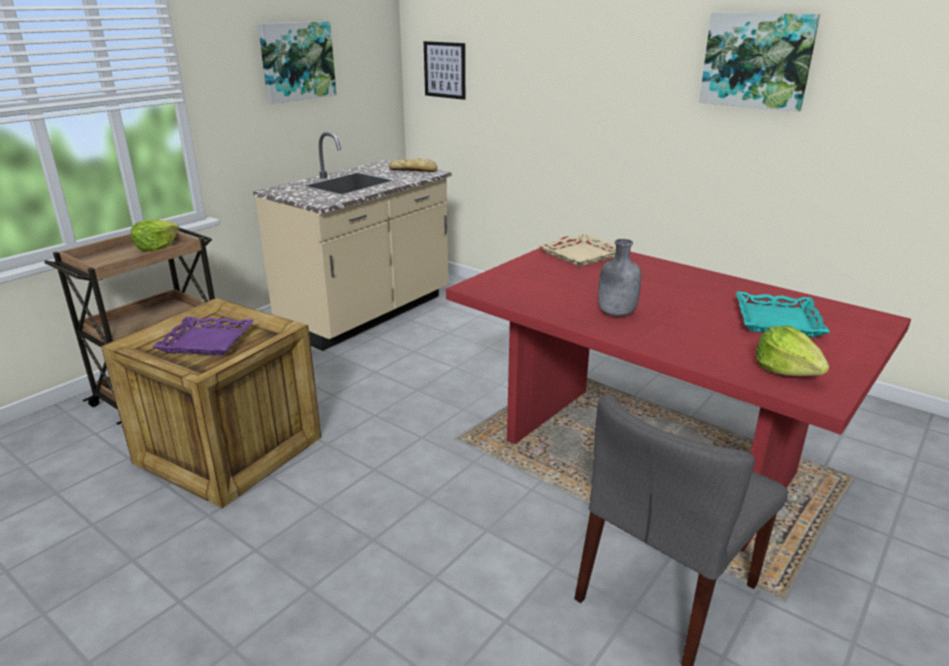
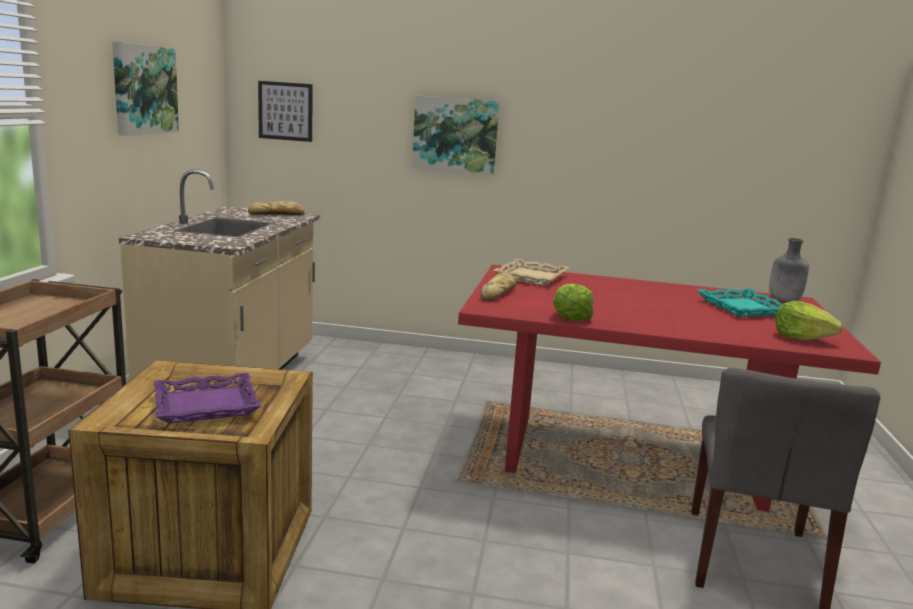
camera: 30 degrees left, 10 degrees down
lettuce [131,220,179,252] -> lettuce moved to [553,284,594,321]
grey bottle [598,239,641,316] -> grey bottle moved to [769,238,809,301]
picture [699,12,820,112] -> picture moved to [412,96,500,175]
none -> bread [480,273,517,301]

